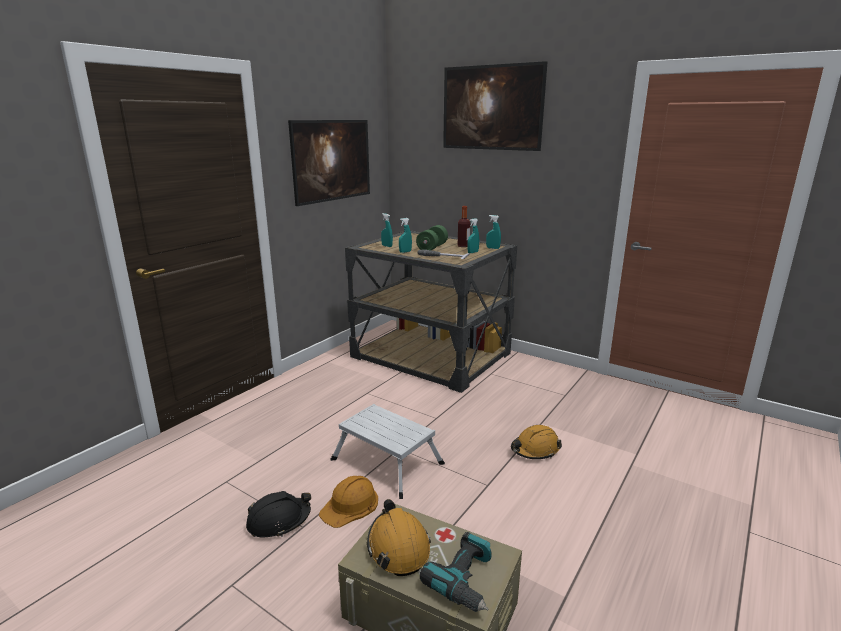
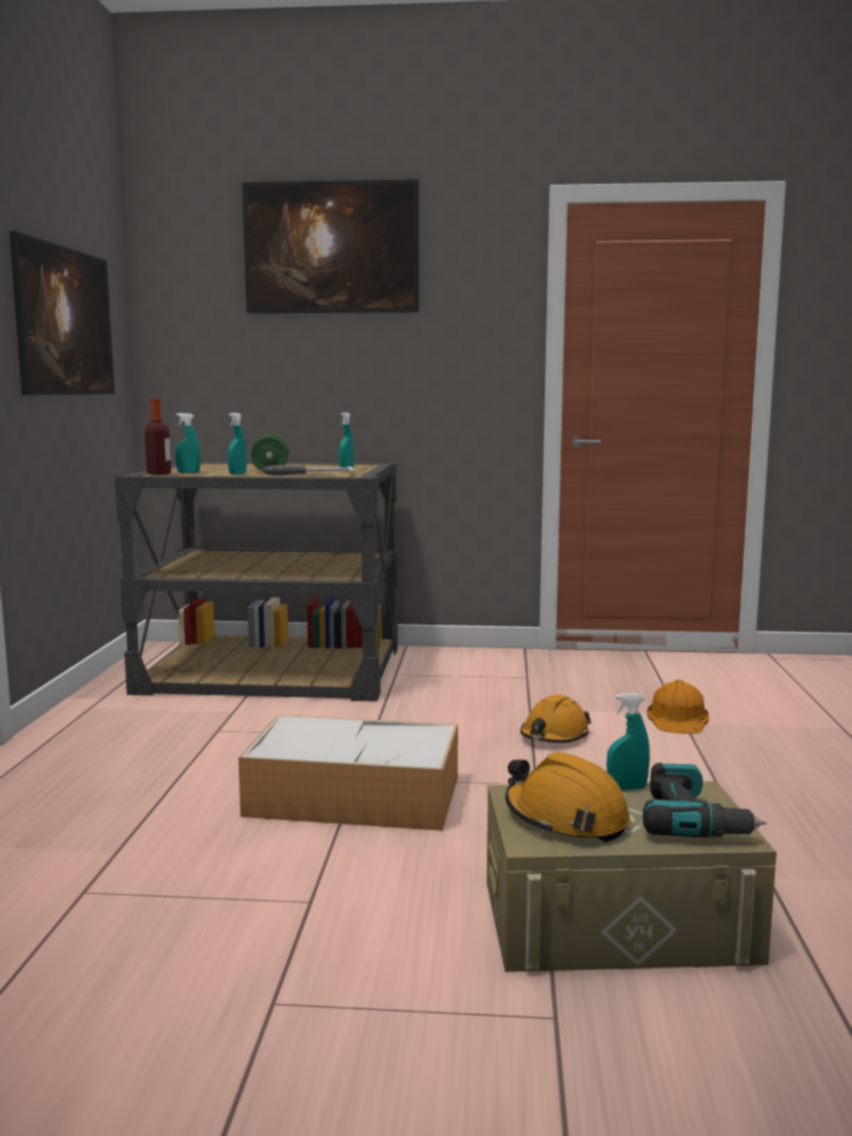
camera: 30 degrees left, 10 degrees down
black hard hat [246,491,311,537] -> none
orange hard hat [319,476,378,528] -> orange hard hat moved to [647,680,709,734]
white step ladder [331,404,445,499] -> storage box [238,715,458,831]
bottle [458,206,470,247] -> bottle moved to [145,399,171,475]
turquoise spray bottle [486,215,501,249] -> turquoise spray bottle moved to [607,693,650,791]

